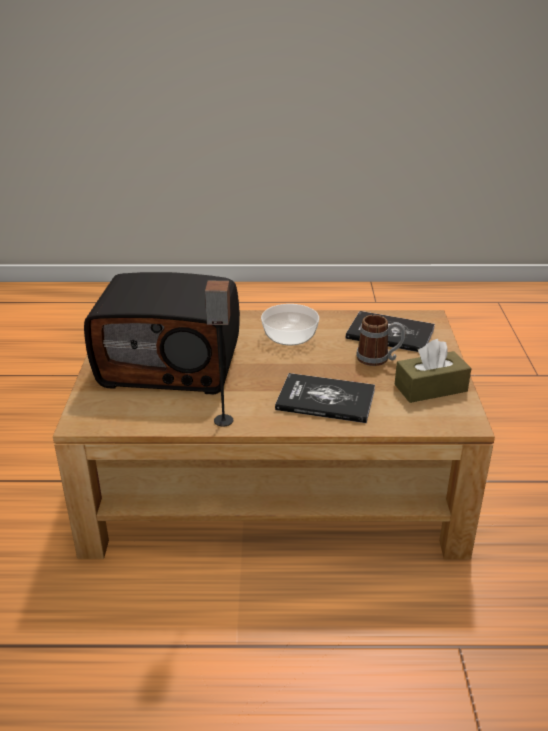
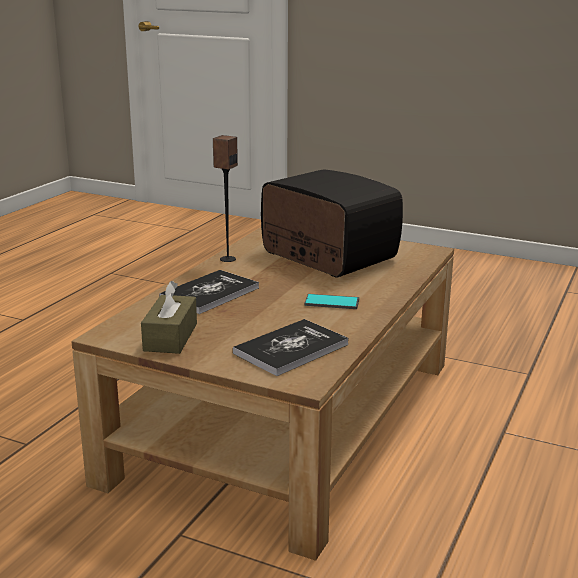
camera: 115 degrees right, 10 degrees down
radio [84,272,240,395] -> radio turned 105 degrees clockwise [261,169,403,278]
bowl [261,304,319,345] -> phone [305,294,359,309]
mug [356,315,405,366] -> none

